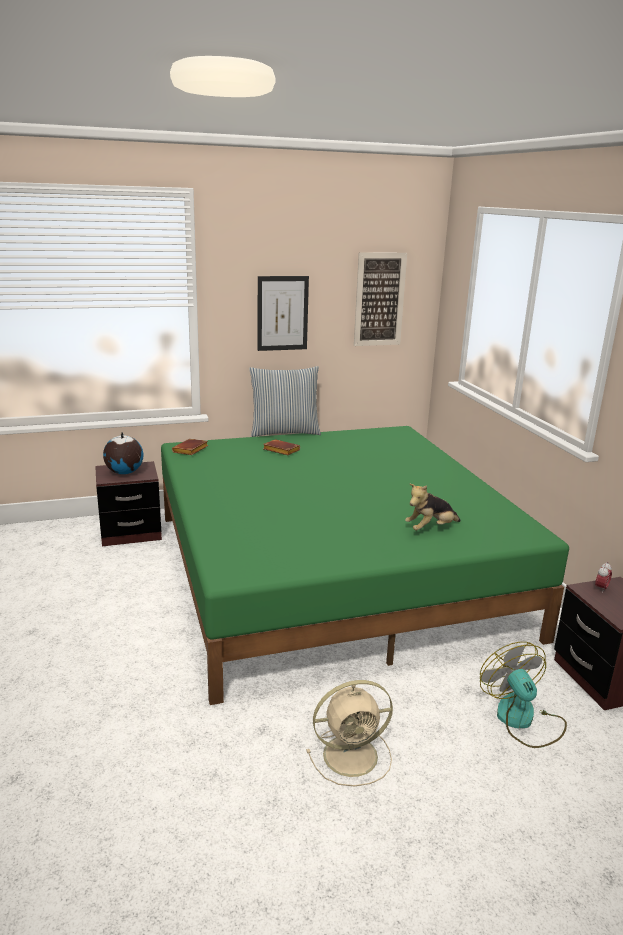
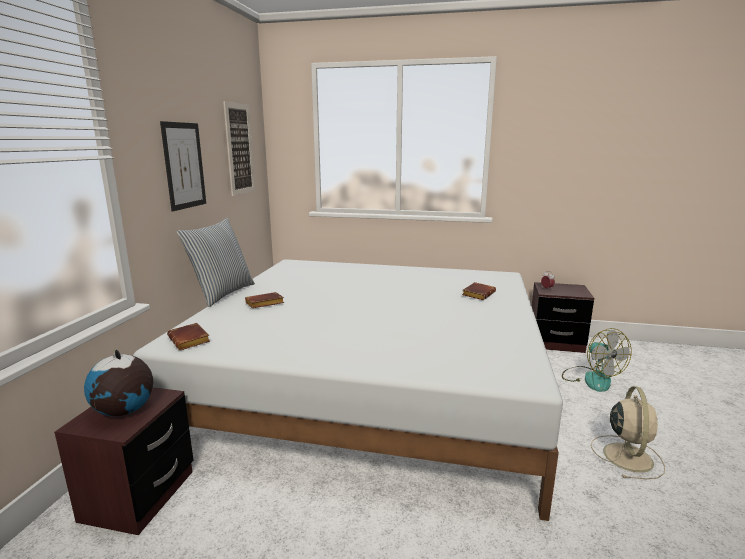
camera: 60 degrees left, 5 degrees down
green bed [161,426,569,705] -> white bed [133,259,563,521]
plush toy [405,484,461,530] -> brown book [462,282,496,300]
fan [480,642,567,748] -> fan turned 120 degrees counterclockwise [562,328,632,392]

